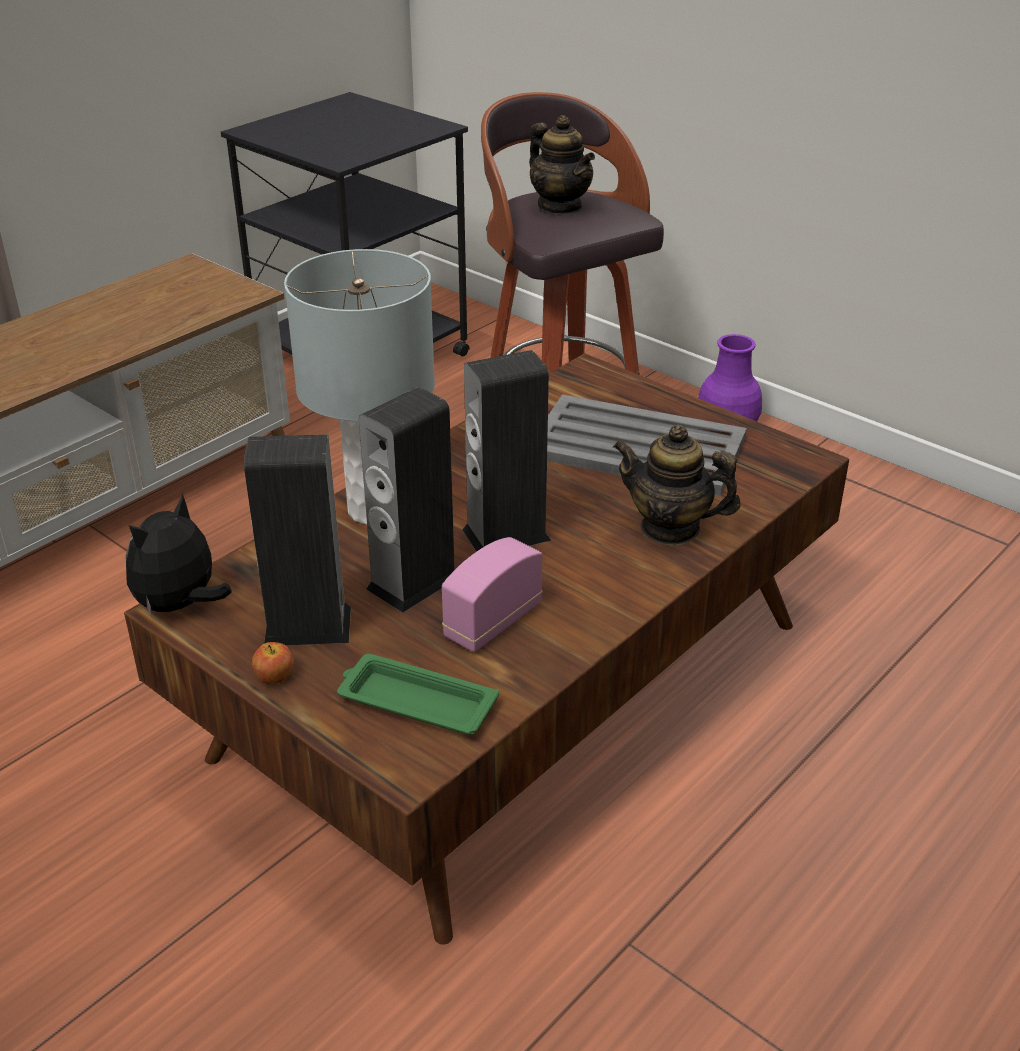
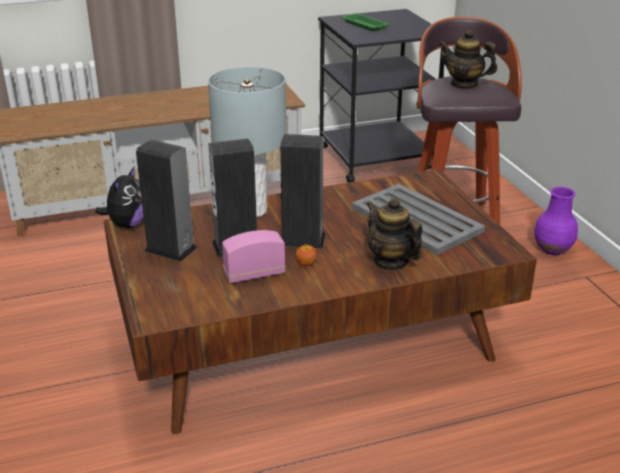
camera: 30 degrees right, 5 degrees down
plush toy [126,494,232,618] -> plush toy turned 135 degrees clockwise [95,167,144,228]
apple [252,642,294,684] -> apple moved to [296,245,317,266]
green tray [337,654,499,735] -> green tray moved to [341,13,390,31]
teapot [529,115,595,214] -> teapot turned 120 degrees clockwise [439,30,497,89]

